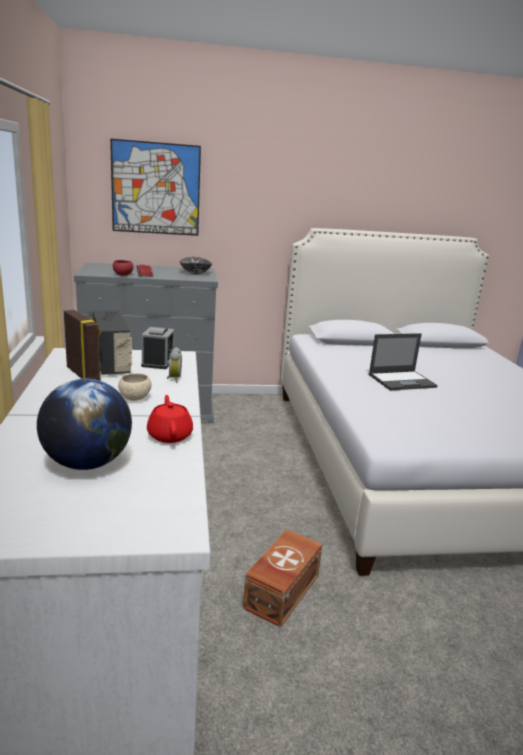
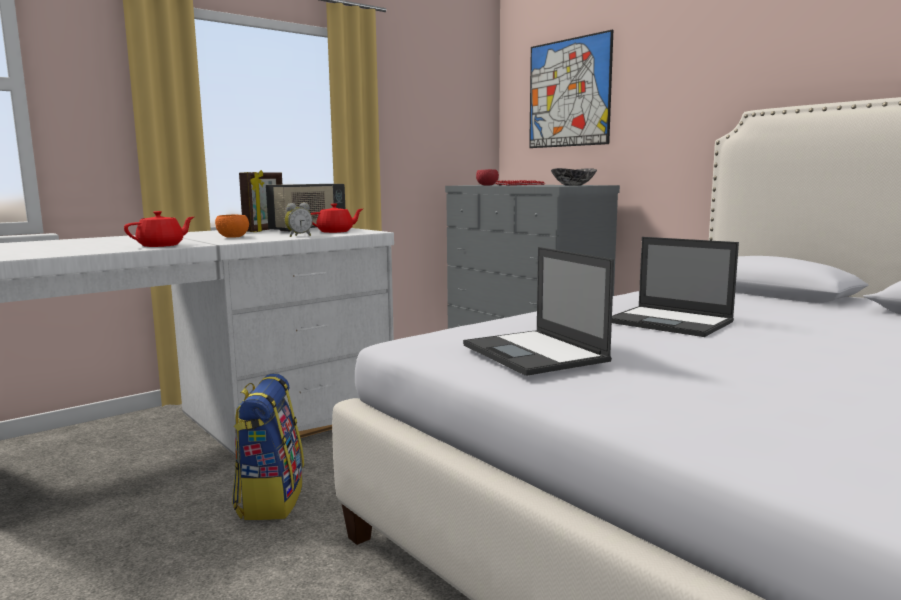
camera: 60 degrees right, 10 degrees down
globe [37,379,132,470] -> none
beige bowl [118,373,151,401] -> orange bowl [215,215,249,238]
alarm clock [141,327,175,369] -> red teapot [311,204,363,233]
brown storage box [243,529,322,628] -> backpack [232,374,304,520]
none -> laptop [463,247,614,376]

